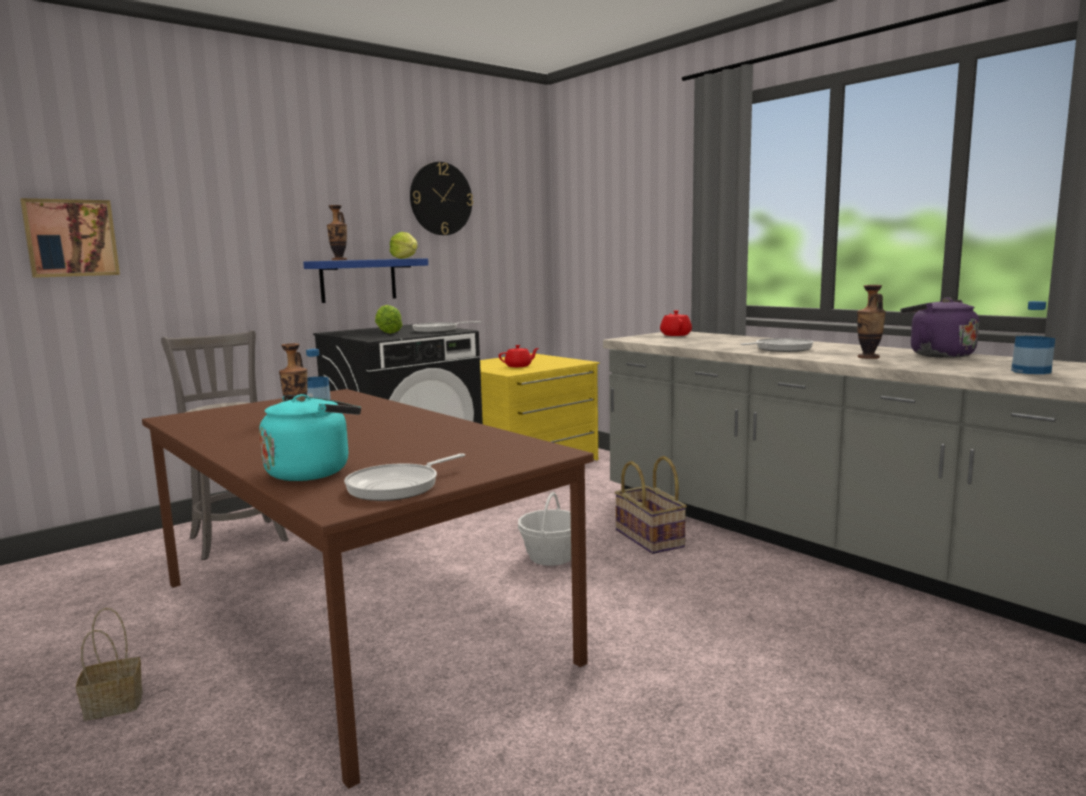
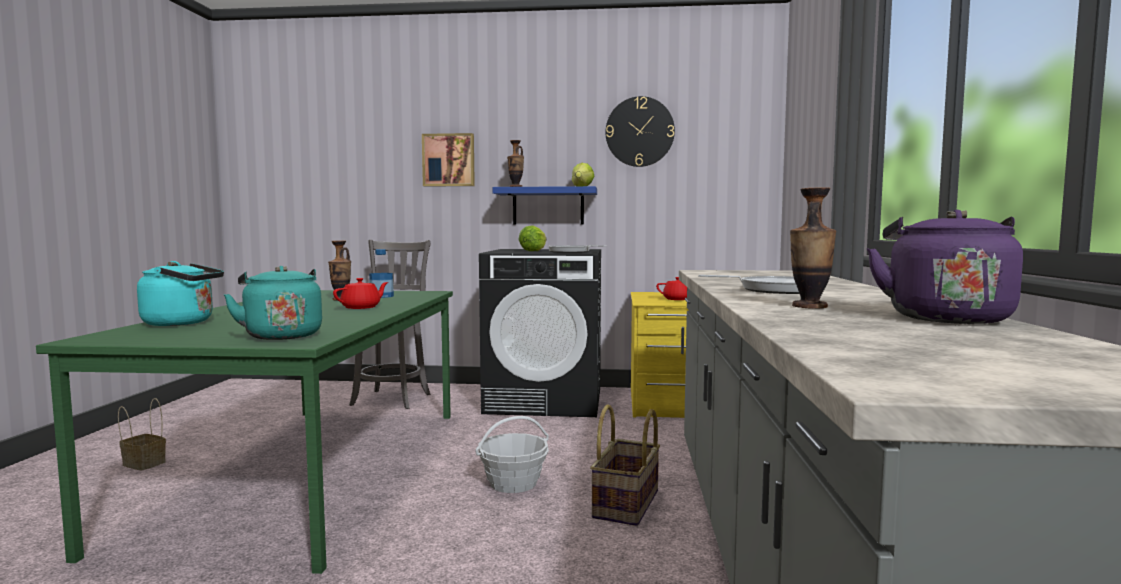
camera: 45 degrees right, 5 degrees down
picture [20,198,120,278] -> picture moved to [422,133,475,186]
brown dining table [142,389,594,789] -> green dining table [36,290,453,574]
frying pan [344,453,465,501] -> none
red teapot [660,310,692,336] -> red teapot moved to [333,278,388,309]
bottle [1011,301,1055,374] -> none
none -> turquoise kettle [223,266,322,340]

